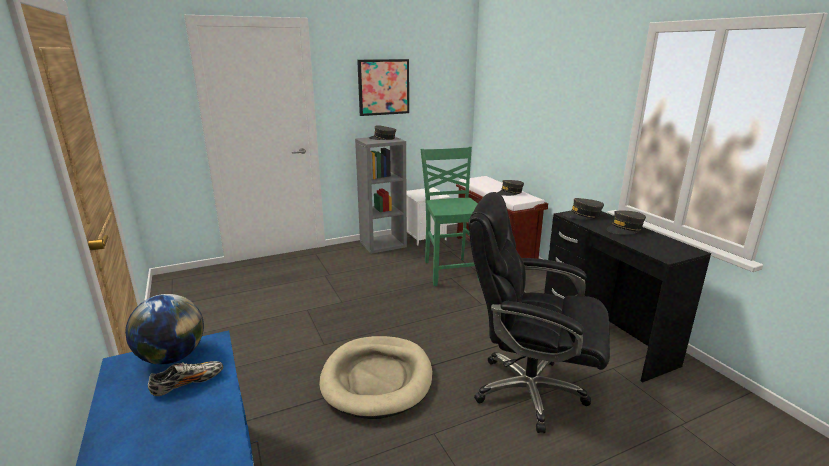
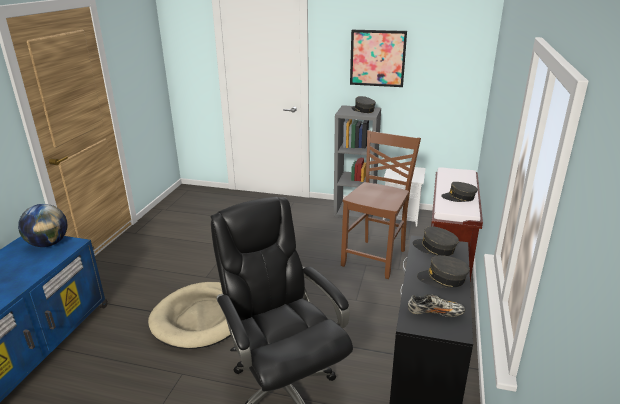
camera: 40 degrees right, 5 degrees up
shoe [148,361,223,396] -> shoe moved to [408,294,465,317]
green chair [421,147,479,286] -> brown chair [341,130,421,279]

